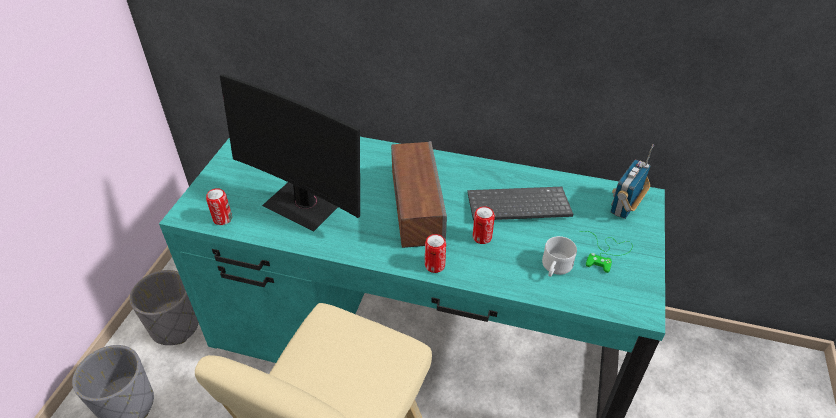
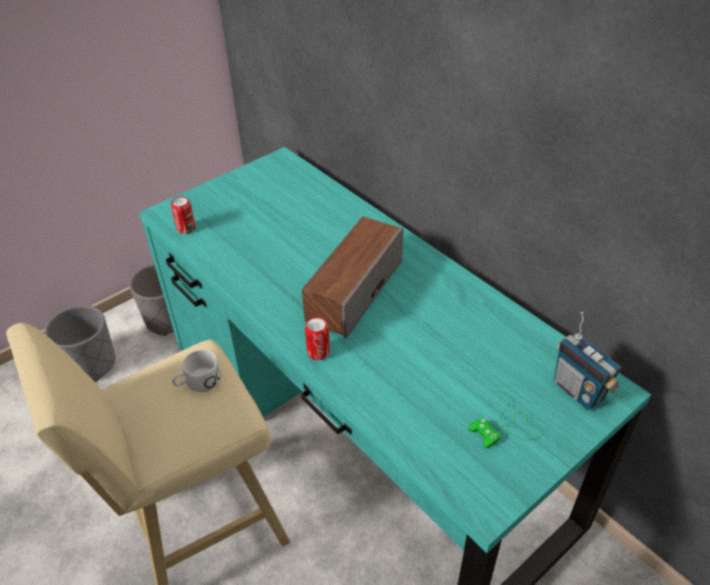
camera: 35 degrees right, 0 degrees up
monitor [220,74,360,231] -> none
keyboard [467,187,573,221] -> none
can [473,206,495,244] -> none
white mug [542,236,577,277] -> white mug moved to [172,350,221,392]
radio [610,144,654,219] -> radio turned 105 degrees counterclockwise [554,312,621,410]

